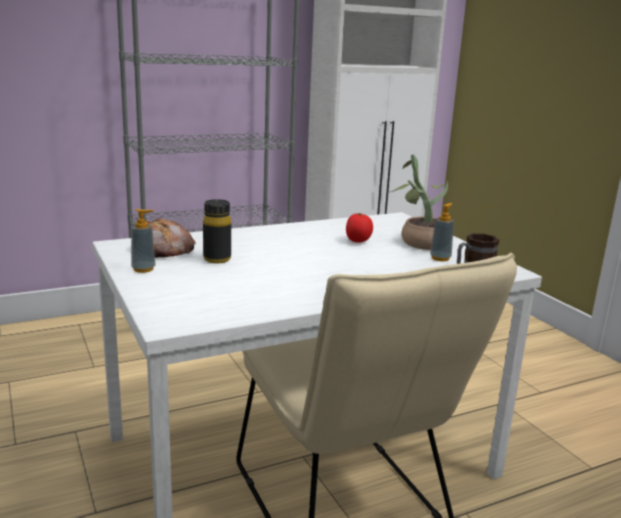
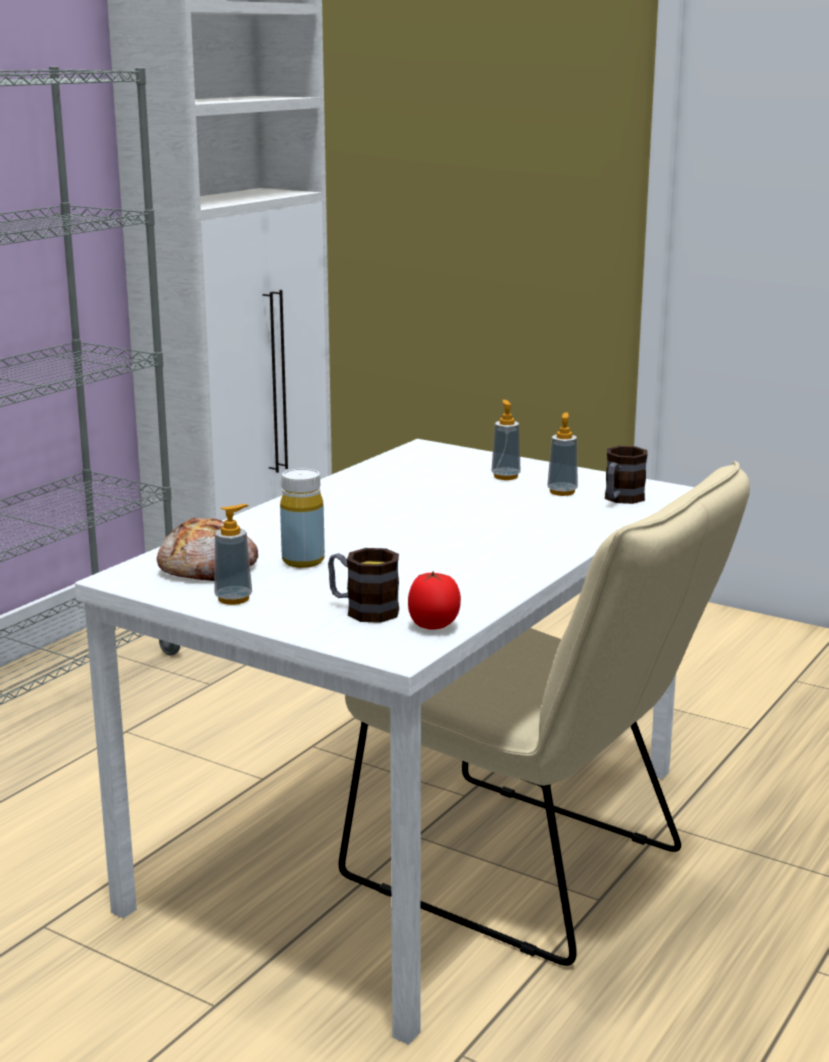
camera: 30 degrees left, 0 degrees up
black bottle [203,199,231,263] -> yellow bottle [280,469,325,568]
tomato [346,213,373,243] -> tomato moved to [408,571,461,630]
potted plant [391,154,448,250] -> soap dispenser [491,400,521,480]
none -> mug [328,548,399,623]

